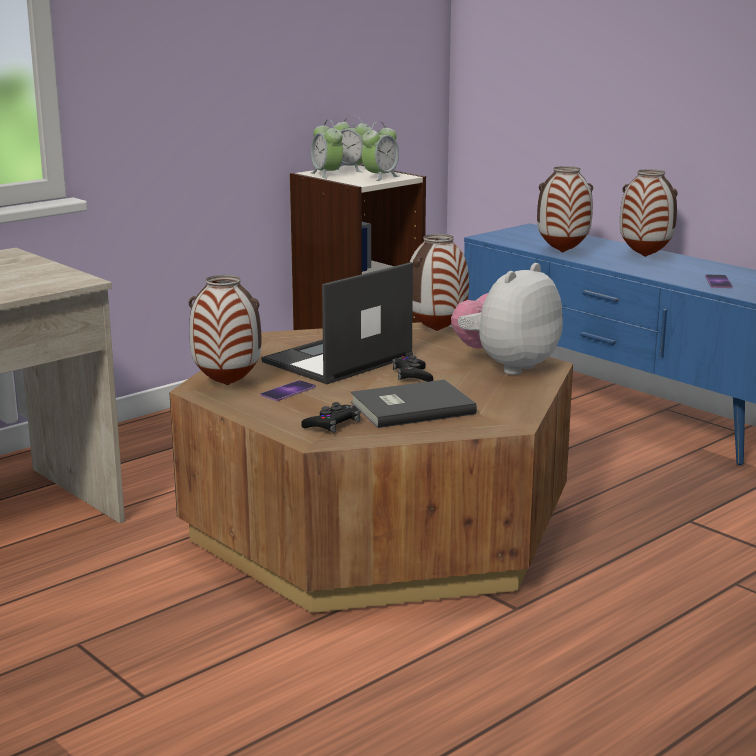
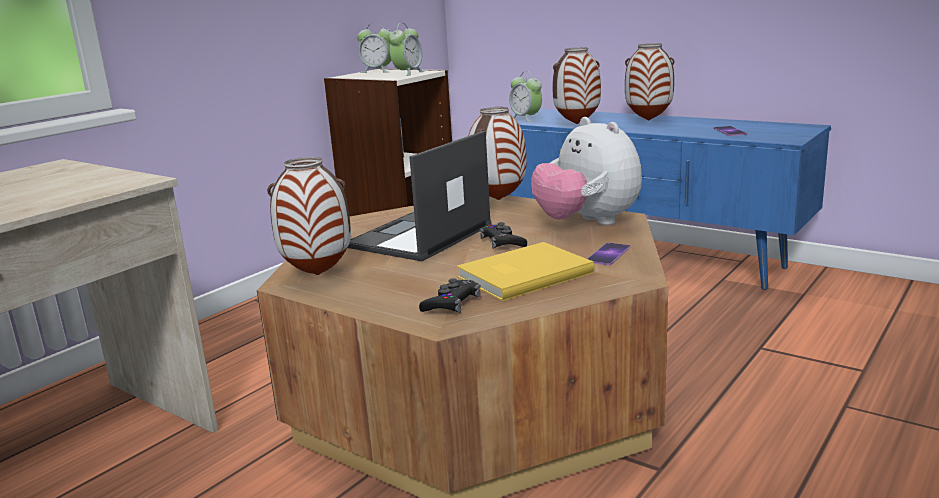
camera: 10 degrees left, 0 degrees up
phone [260,380,316,401] -> phone moved to [587,242,630,266]
alarm clock [310,120,343,178] -> alarm clock moved to [509,71,542,122]
grey book [351,380,477,428] -> yellow book [456,242,594,301]
plush toy [451,263,563,375] -> plush toy turned 60 degrees counterclockwise [531,117,642,225]

